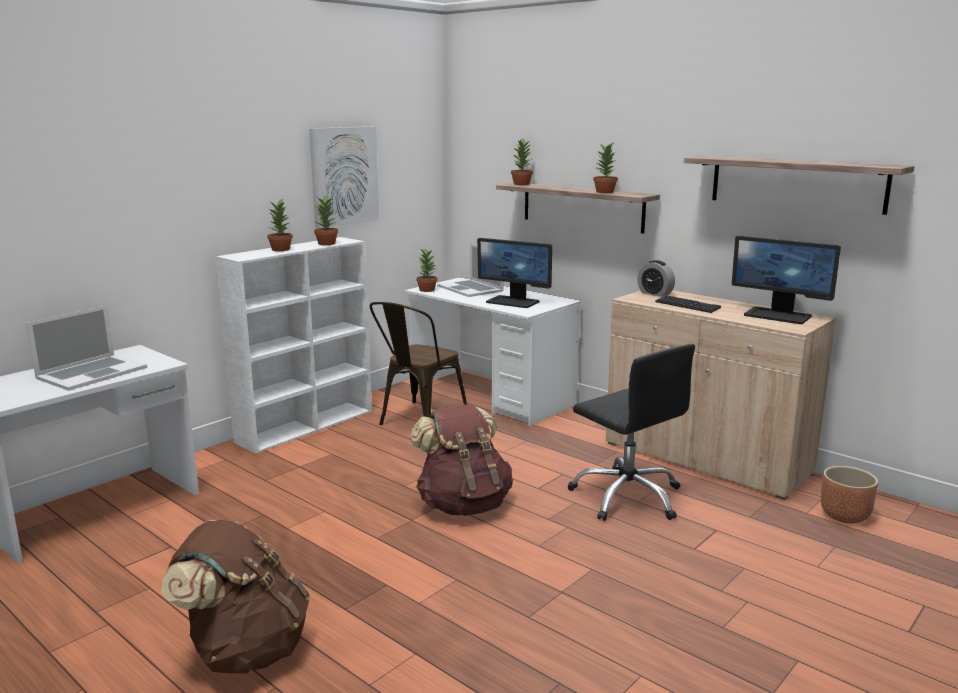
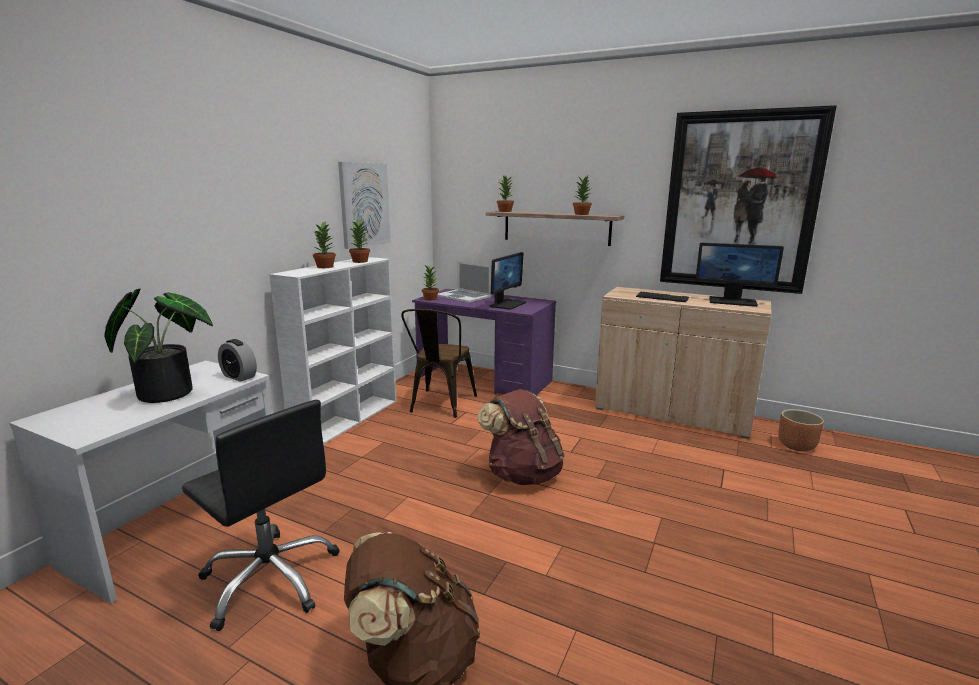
camera: 15 degrees left, 0 degrees up
laptop [26,306,147,391] -> potted plant [104,289,213,403]
white desk [405,278,582,426] -> purple desk [412,289,556,395]
monitor [477,238,552,308] -> monitor turned 75 degrees counterclockwise [490,252,526,310]
black office chair [567,344,695,521] -> black office chair moved to [182,400,340,631]
alarm clock [637,260,675,297] -> alarm clock moved to [218,339,257,382]
shelf [684,156,914,215] -> picture [660,105,837,294]

